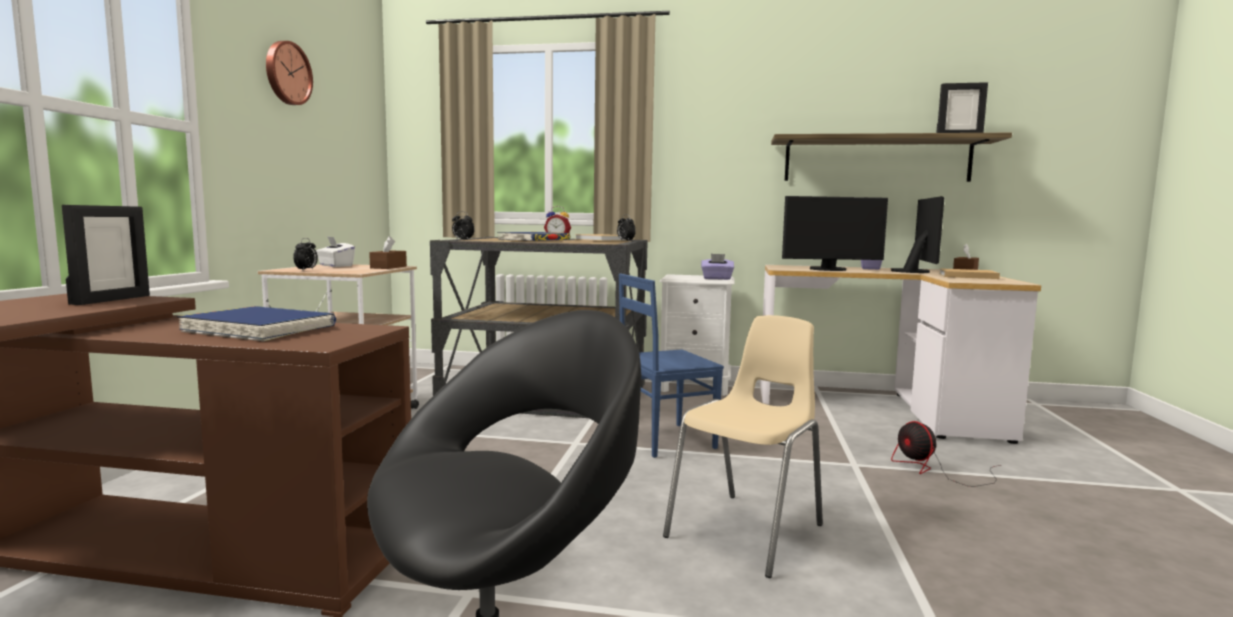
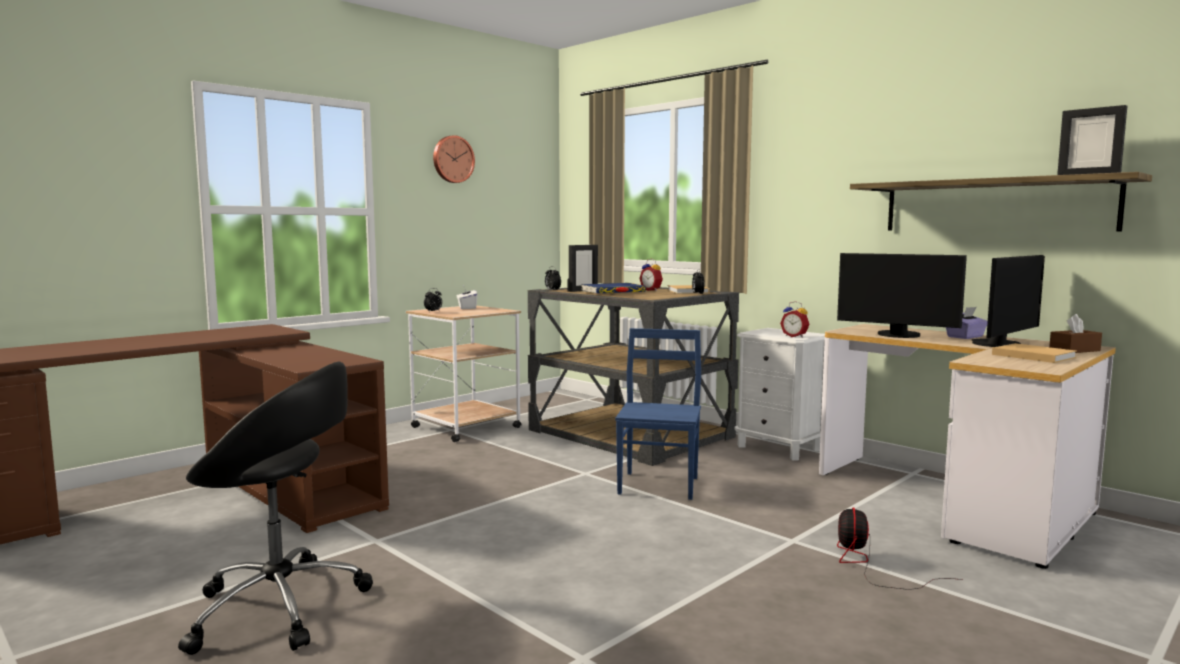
camera: 35 degrees right, 0 degrees up
picture frame [62,205,150,305] -> picture frame moved to [568,245,598,292]
blue book [177,306,336,341] -> none
brown tissue box [369,236,407,269] -> none
blue chair [619,274,724,458] -> blue chair turned 90 degrees clockwise [615,328,701,500]
beige chair [663,315,823,578] -> none
purple tissue box [701,254,734,280] -> alarm clock [780,301,810,338]

